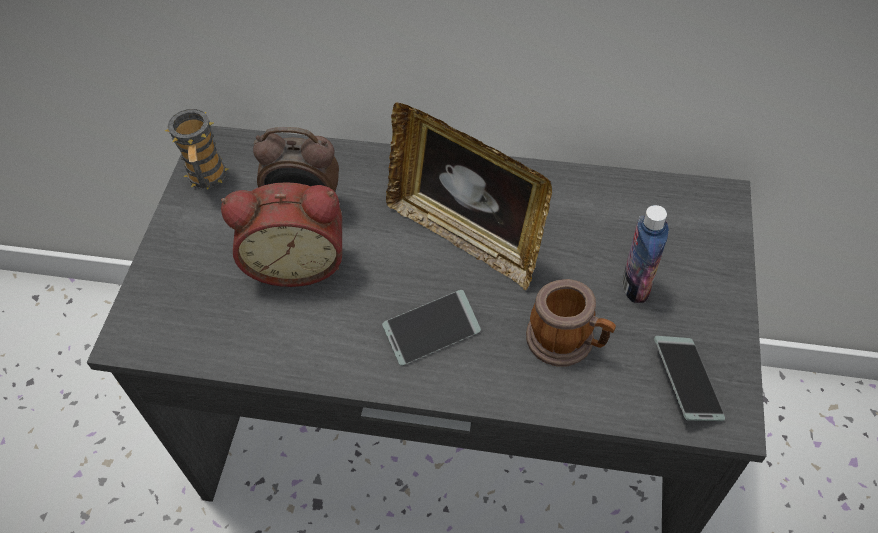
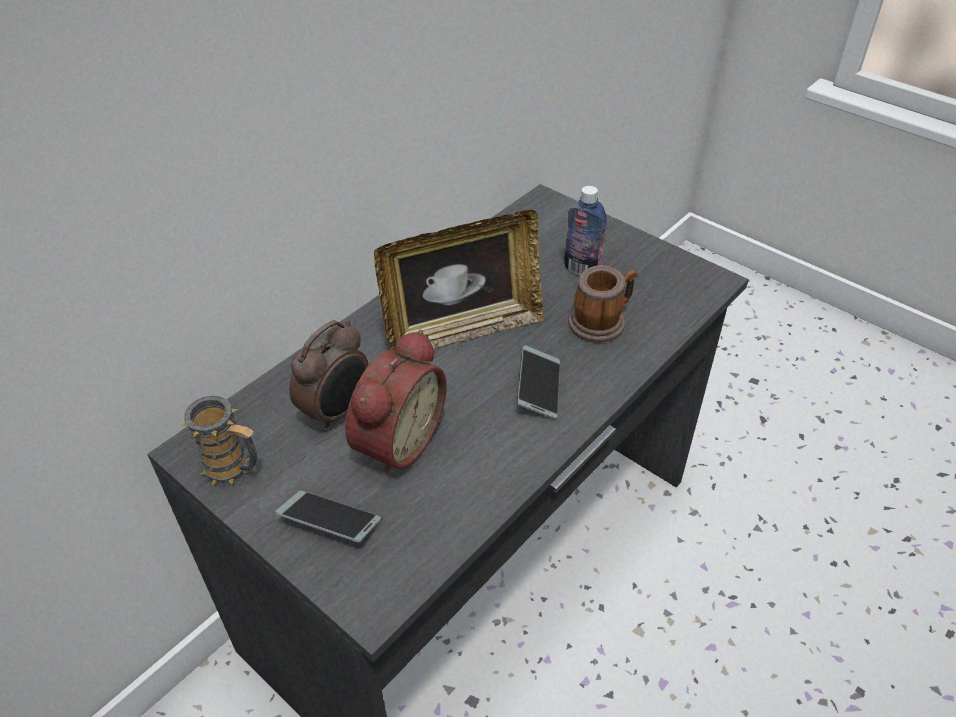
camera: 60 degrees left, 10 degrees down
phone [654,336,725,421] -> phone moved to [275,491,381,542]

